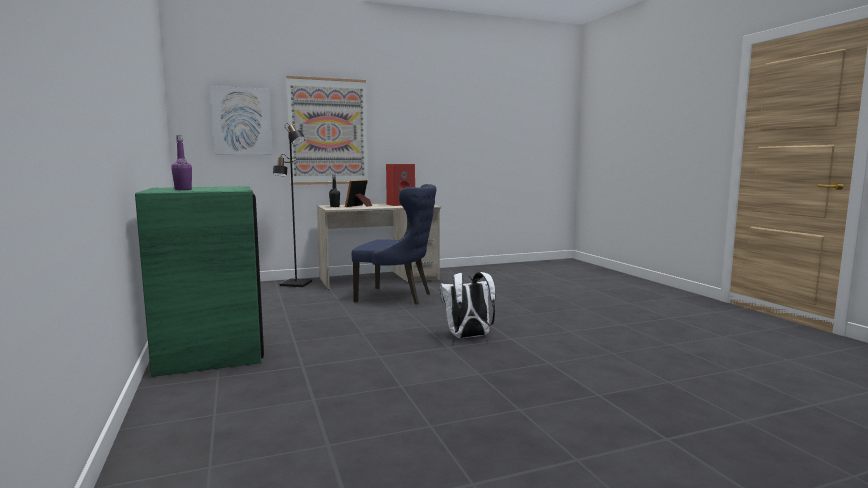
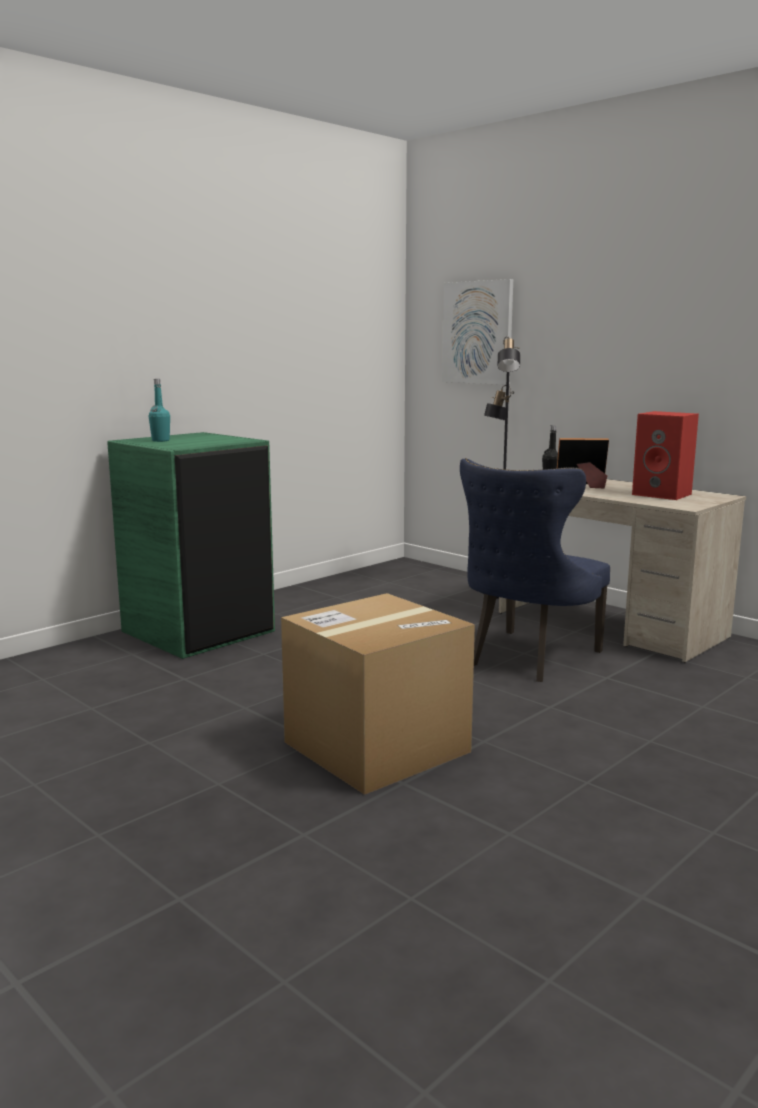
camera: 65 degrees right, 5 degrees up
purple bottle [171,135,192,190] -> turquoise bottle [148,379,170,442]
picture [286,76,368,185] -> none
blue chair [352,184,436,304] -> blue chair turned 45 degrees clockwise [460,458,610,682]
white backpack [440,272,496,338] -> cardboard box [281,593,475,795]

